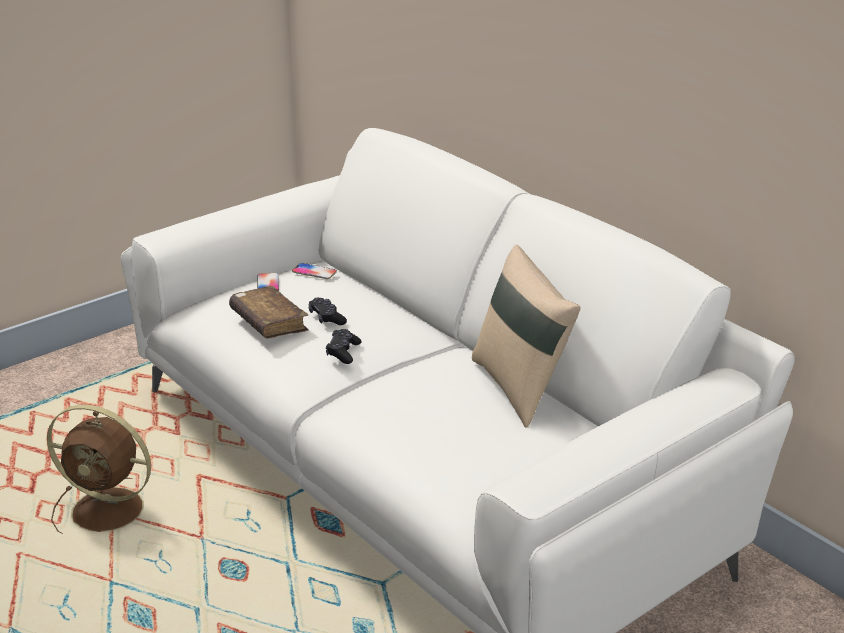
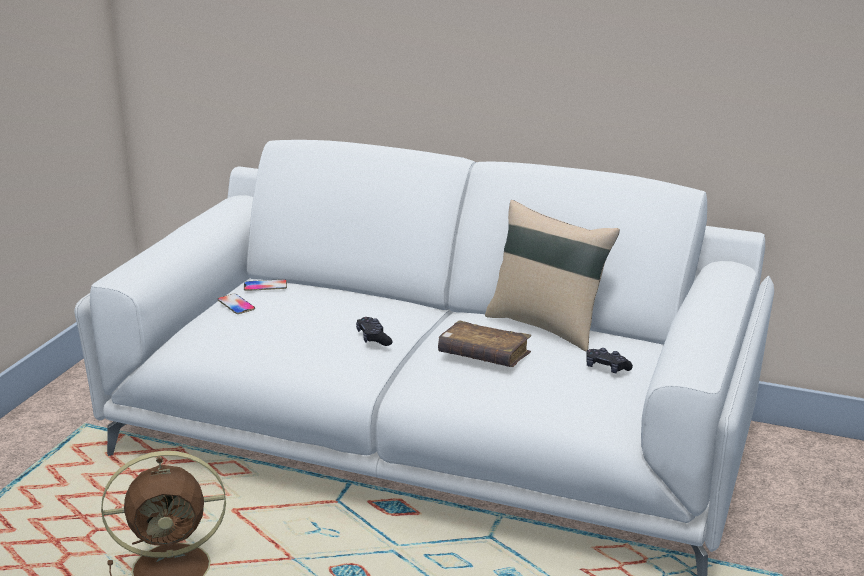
camera: 30 degrees left, 5 degrees down
brown book [229,285,309,339] -> brown book moved to [438,320,531,367]
black game controller [308,298,347,325] -> black game controller moved to [586,348,633,373]

